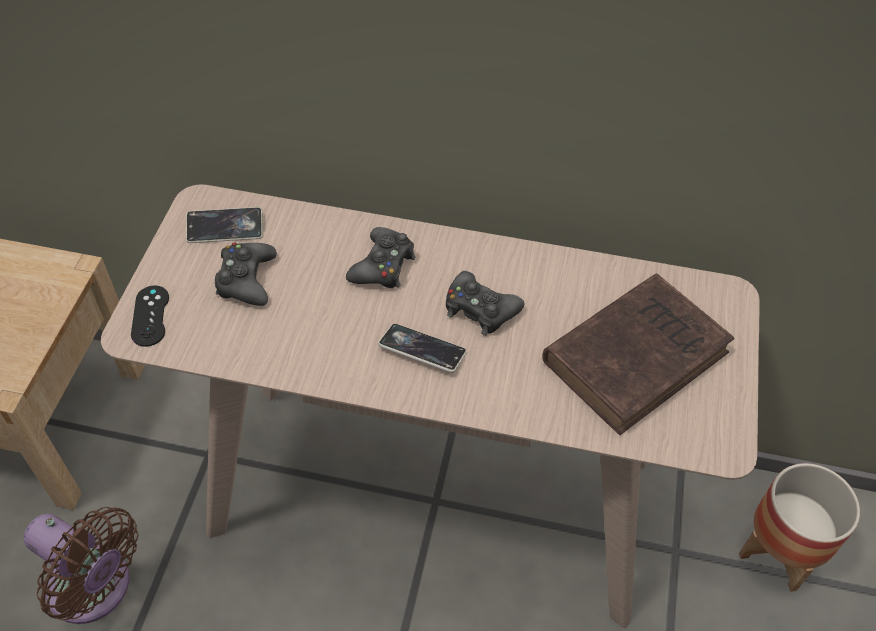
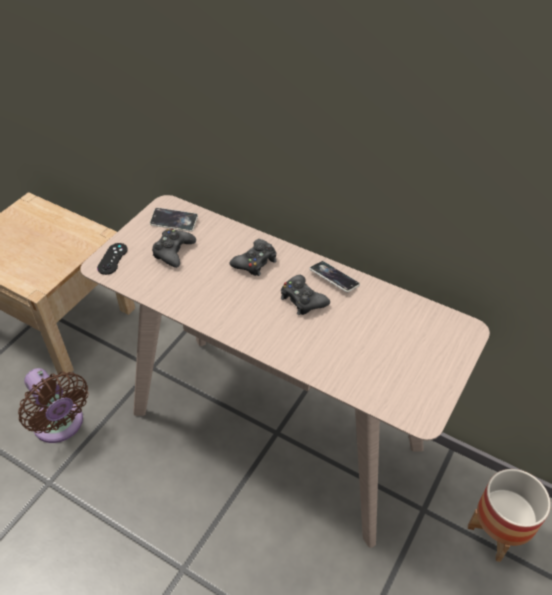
camera: 20 degrees right, 5 degrees down
phone [378,324,467,372] -> phone moved to [309,261,360,292]
brown book [542,274,735,435] -> none

